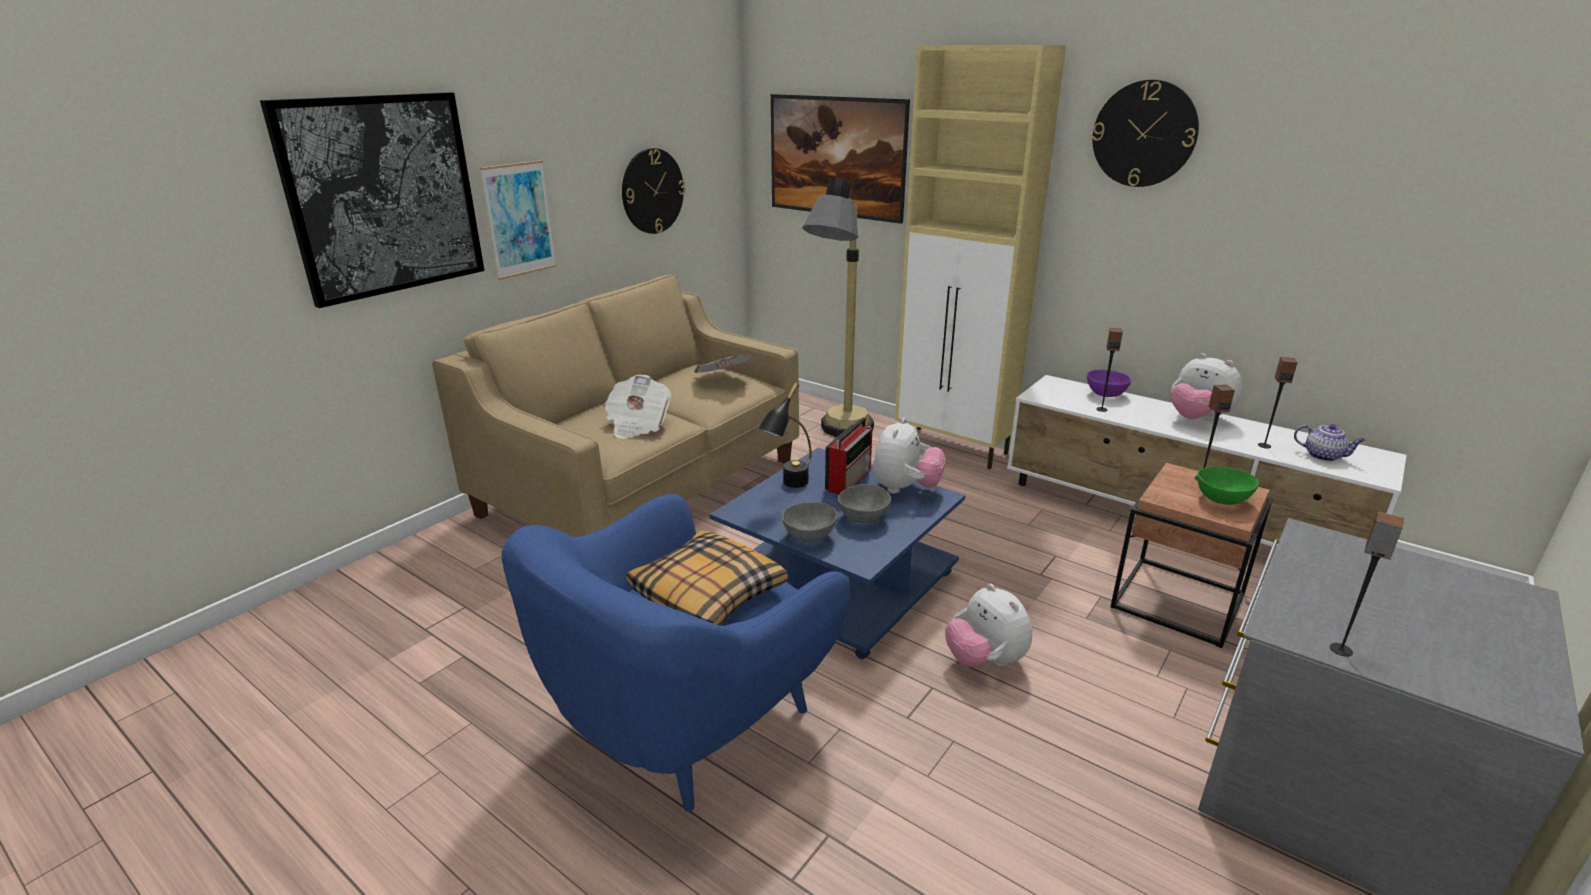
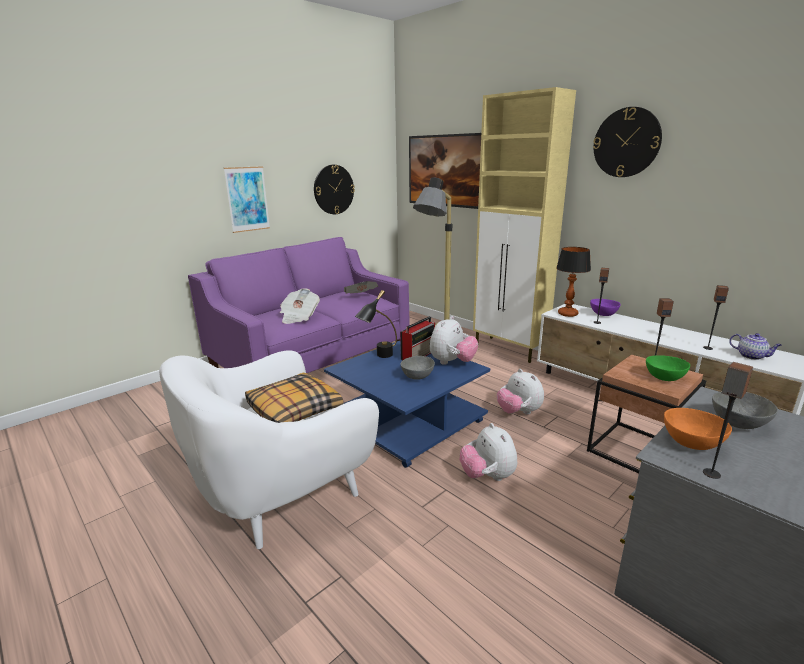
camera: 10 degrees right, 5 degrees down
picture [260,92,485,308] -> none
beige sofa [432,274,799,537] -> purple sofa [188,237,410,373]
blue armchair [502,494,850,812] -> white armchair [159,350,379,549]
grey bowl [782,502,837,542] -> grey bowl moved to [712,392,778,429]
plush toy [1170,353,1242,421] -> plush toy moved to [497,369,544,415]
none -> table lamp [556,247,591,317]
none -> orange bowl [664,408,732,450]

